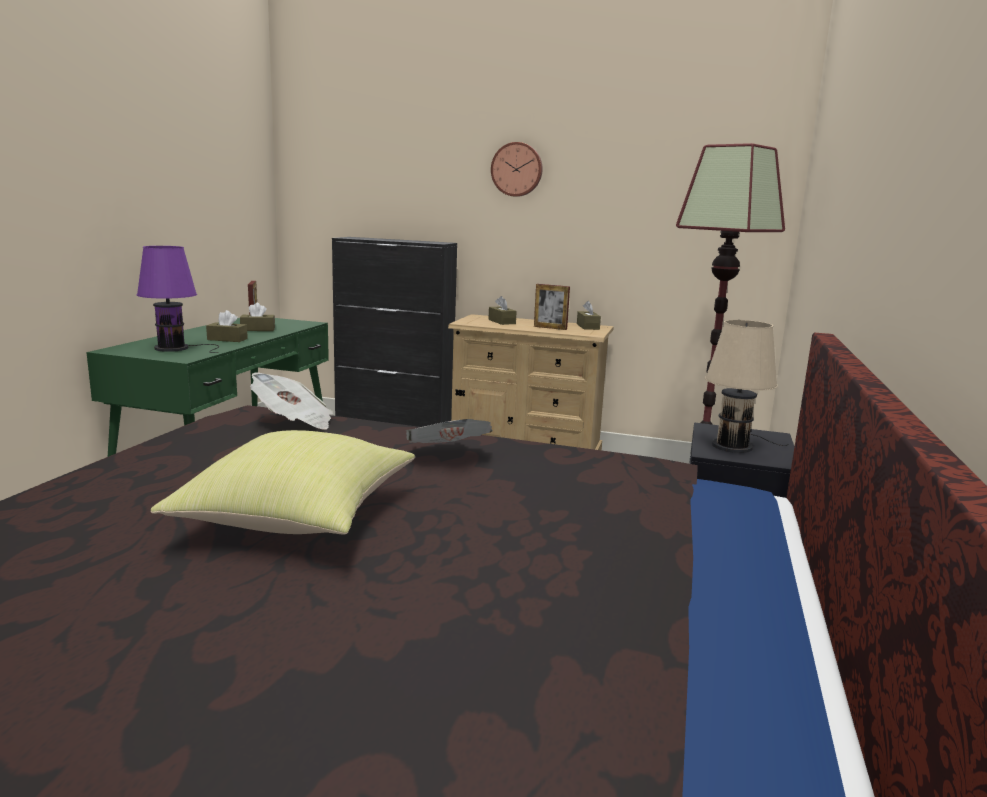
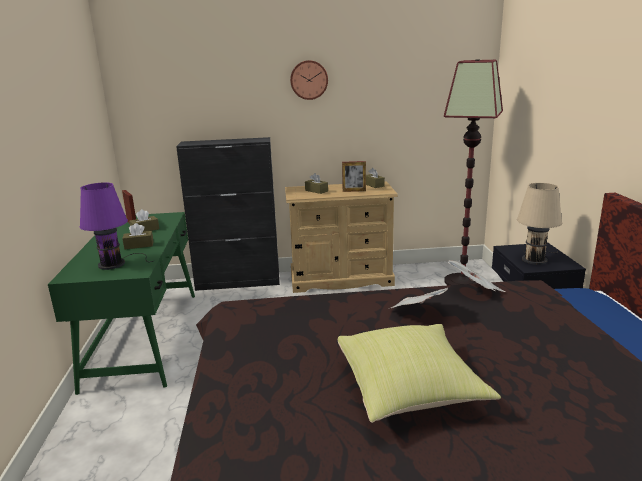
camera: 20 degrees left, 5 degrees up
newspaper [250,372,333,430] -> newspaper moved to [447,260,506,292]

